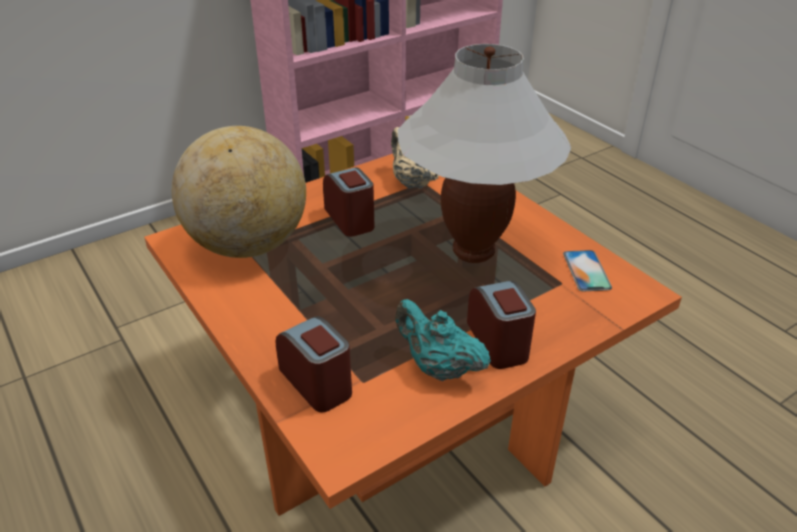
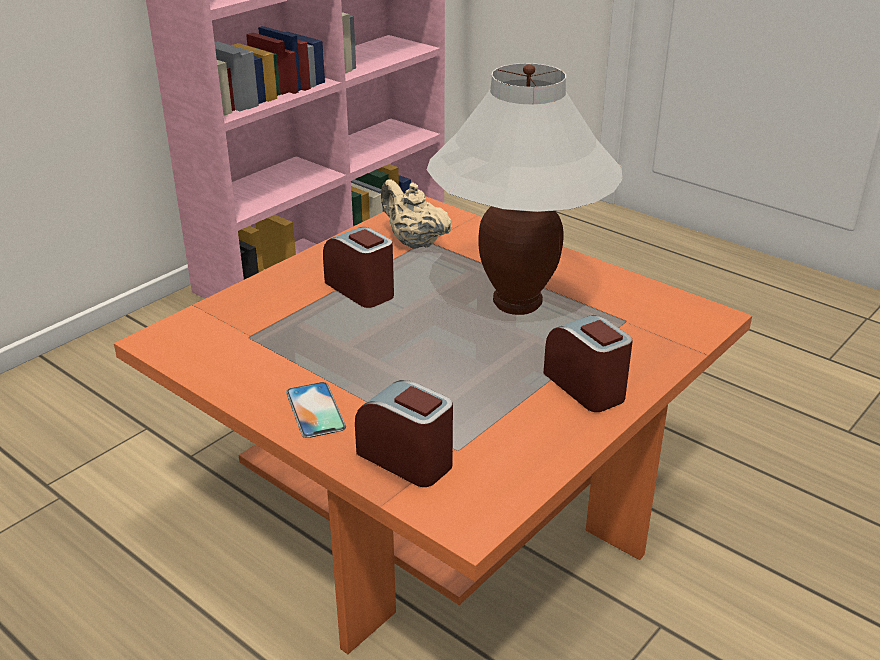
camera: 15 degrees left, 5 degrees down
globe [172,126,306,258] -> none
turquoise teapot [395,299,491,381] -> none
phone [563,250,612,291] -> phone moved to [286,382,346,438]

